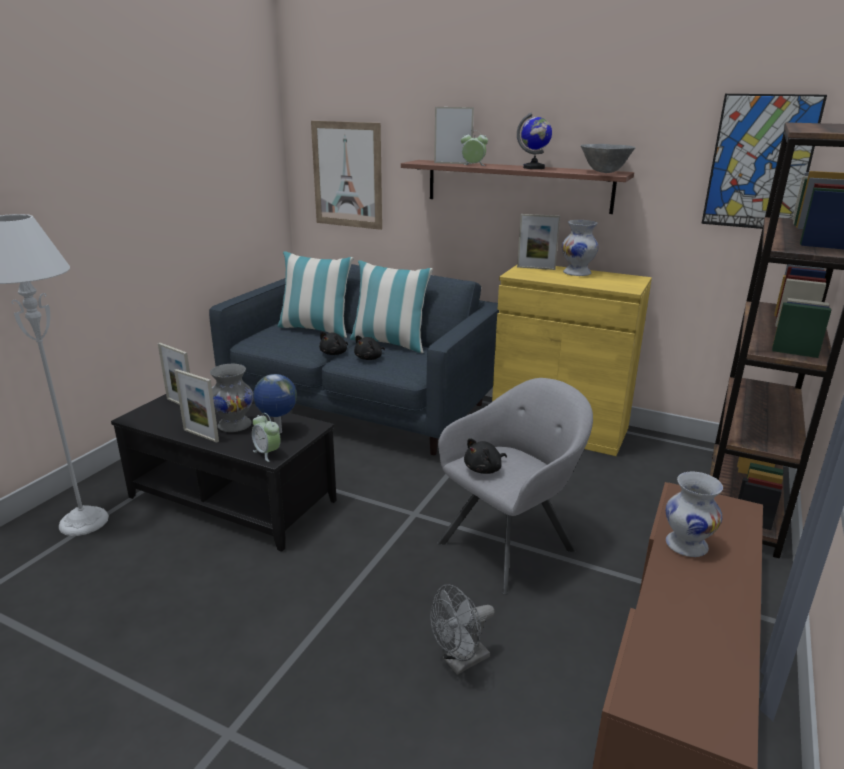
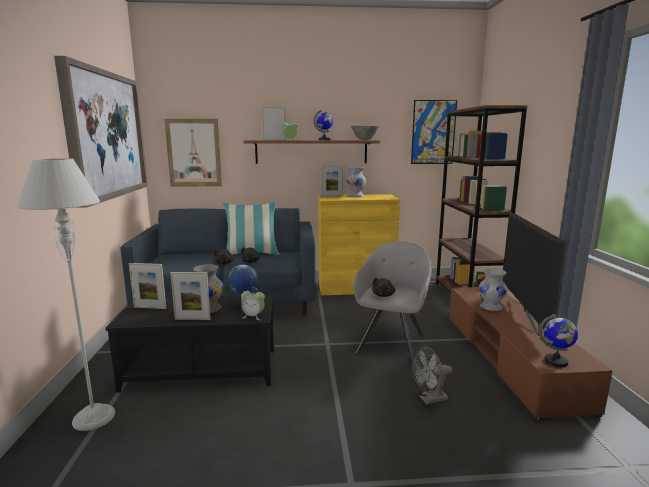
camera: 30 degrees left, 10 degrees down
pillow [277,251,354,338] -> none
grey fan [430,584,495,675] -> grey fan turned 45 degrees clockwise [412,347,452,404]
none -> picture [54,56,148,208]
none -> television [503,212,568,335]
none -> globe [539,314,578,367]

